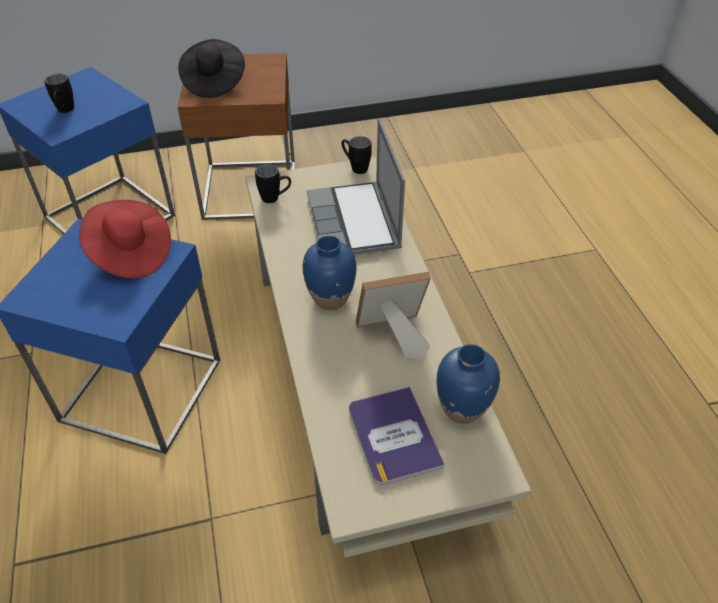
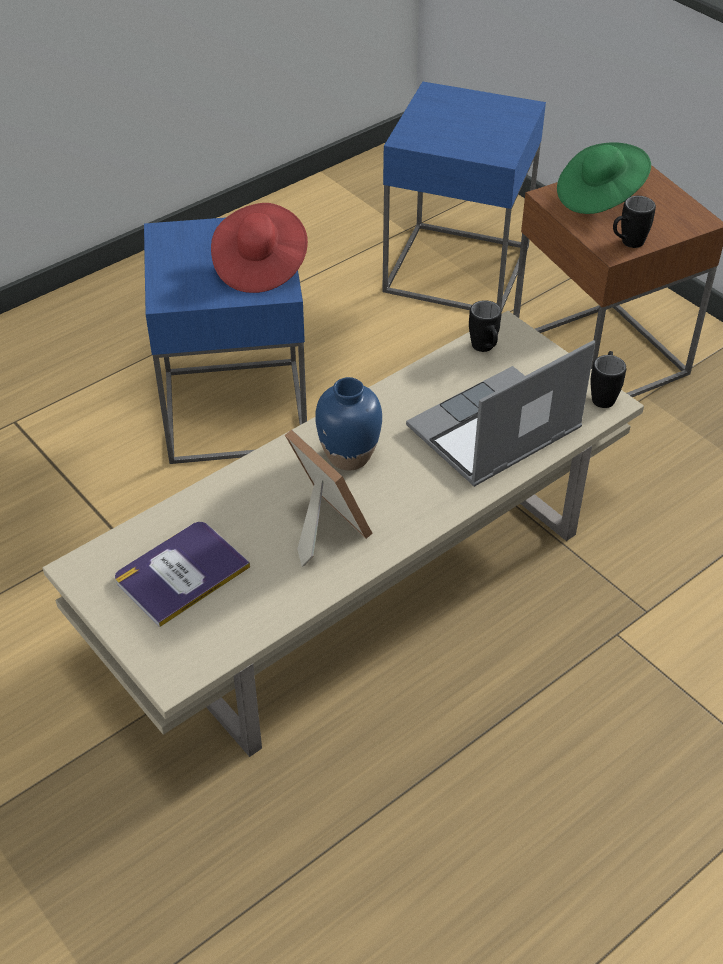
camera: 65 degrees right, 0 degrees up
black mug [44,74,74,113] -> black mug moved to [613,196,656,248]
black hat [178,39,245,98] -> green hat [557,142,651,214]
blue vase [436,344,500,424] -> none

